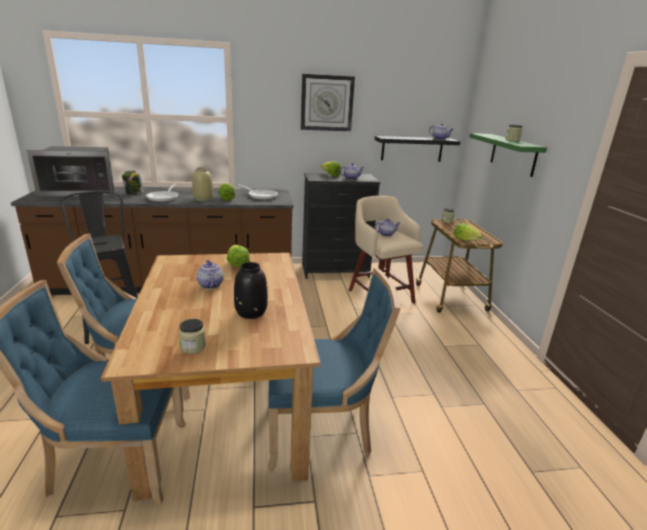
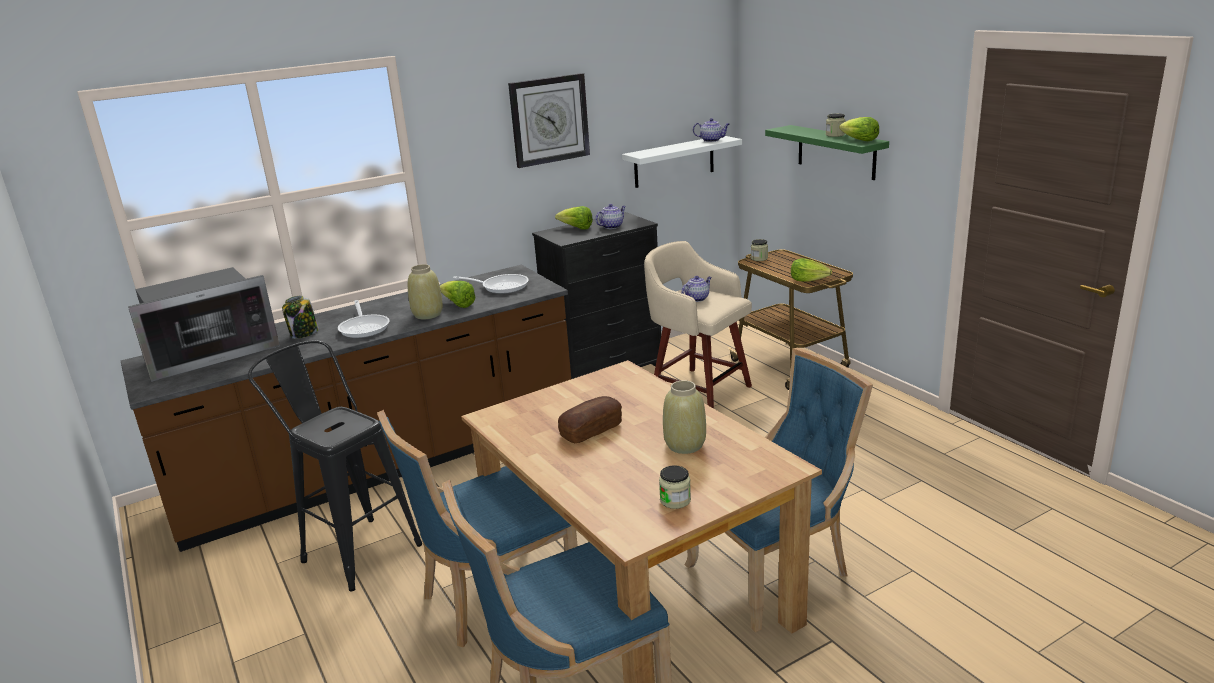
camera: 20 degrees left, 0 degrees up
teapot [197,260,224,289] -> bread [558,396,622,443]
lettuce [226,245,250,268] -> lettuce moved to [839,117,879,141]
black vase [234,262,268,319] -> beige vase [663,380,706,454]
black shelf [375,136,461,162] -> white shelf [622,136,742,188]

